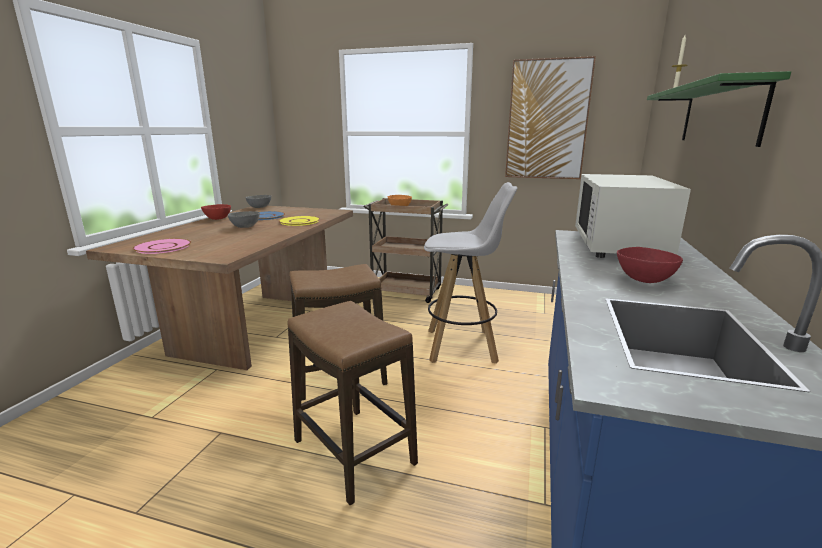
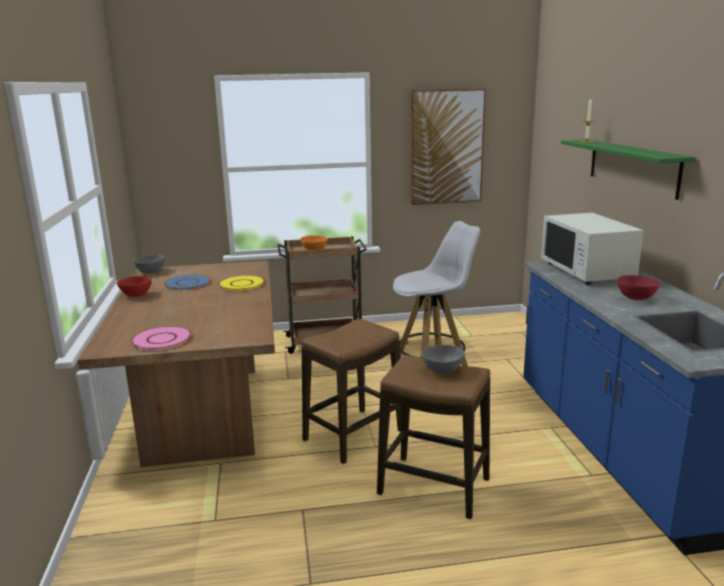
camera: 25 degrees left, 0 degrees up
grey bowl [228,211,260,228] -> grey bowl moved to [422,345,465,374]

